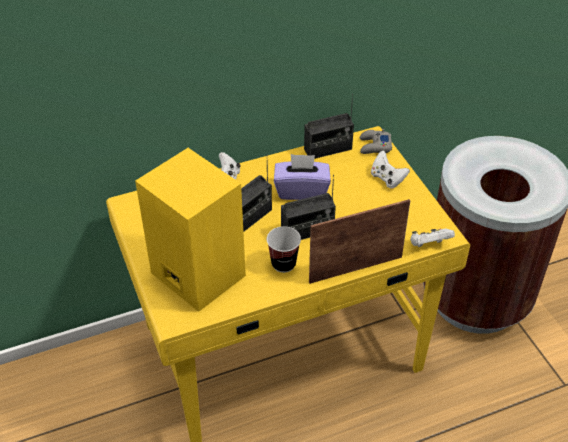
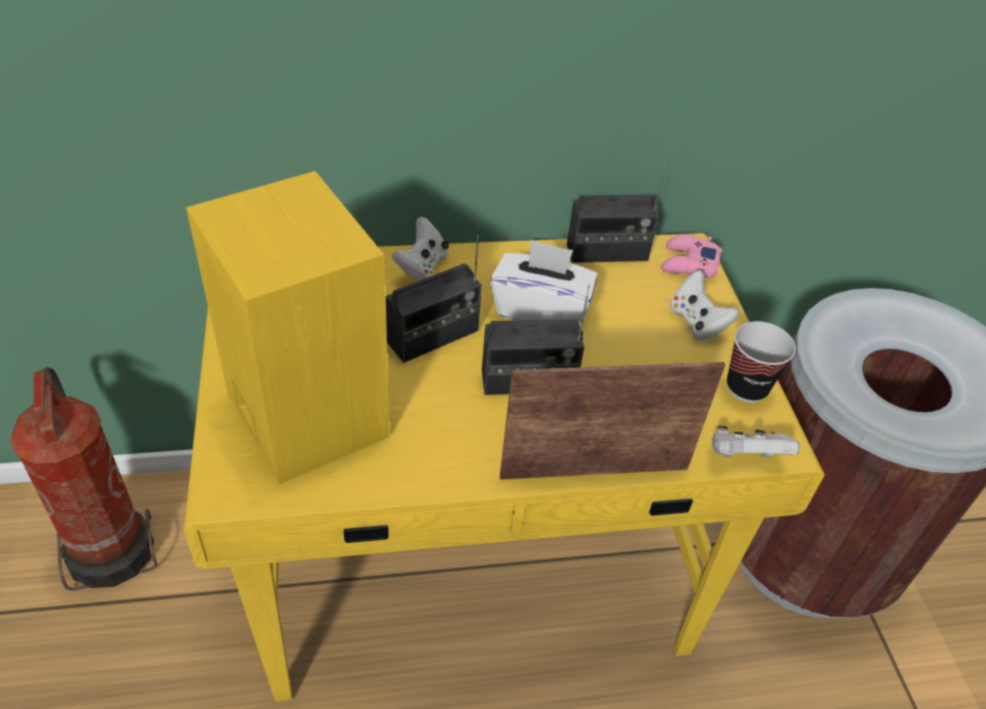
camera: 10 degrees right, 0 degrees up
cup [267,226,301,273] -> cup moved to [727,321,796,403]
purple tissue box [274,154,331,200] -> white tissue box [490,239,598,324]
grey game controller [360,129,392,154] -> pink game controller [661,234,722,278]
none -> fire extinguisher [10,367,157,591]

